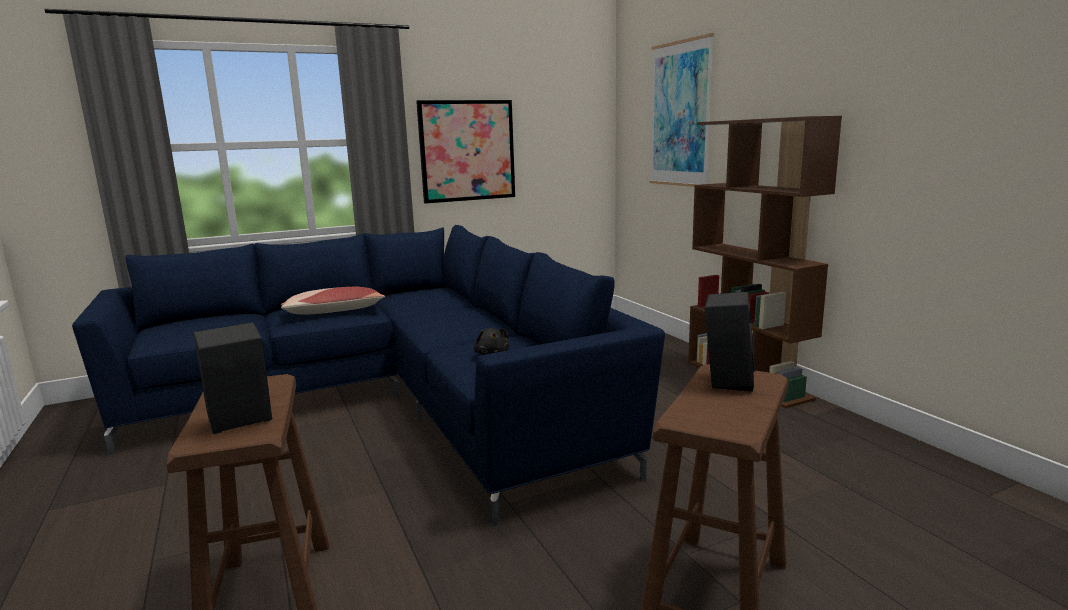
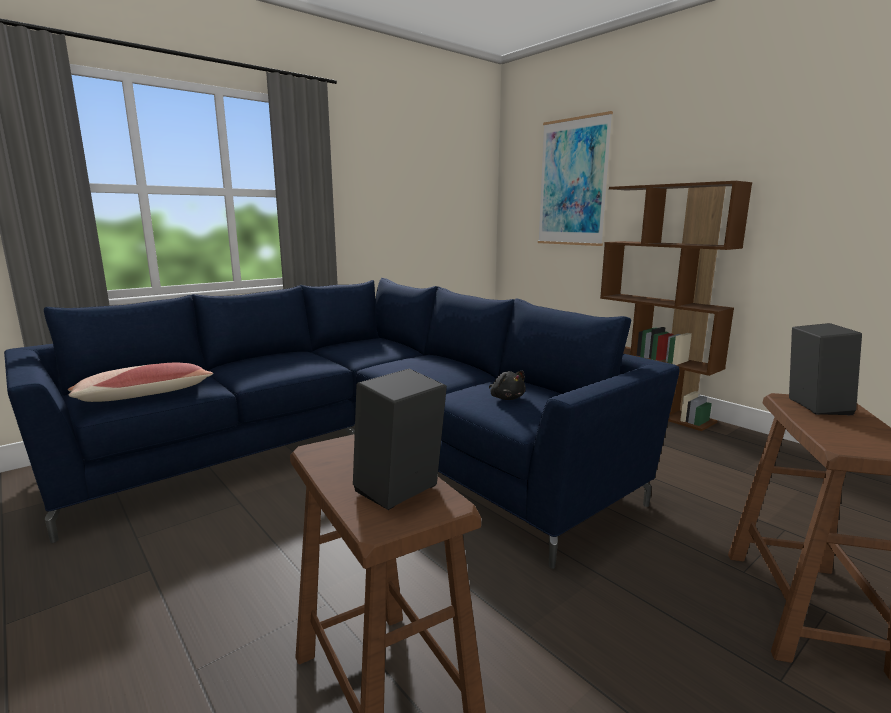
camera: 15 degrees left, 0 degrees up
pillow [281,287,385,315] -> pillow moved to [68,363,213,402]
picture [416,100,515,203] -> none

